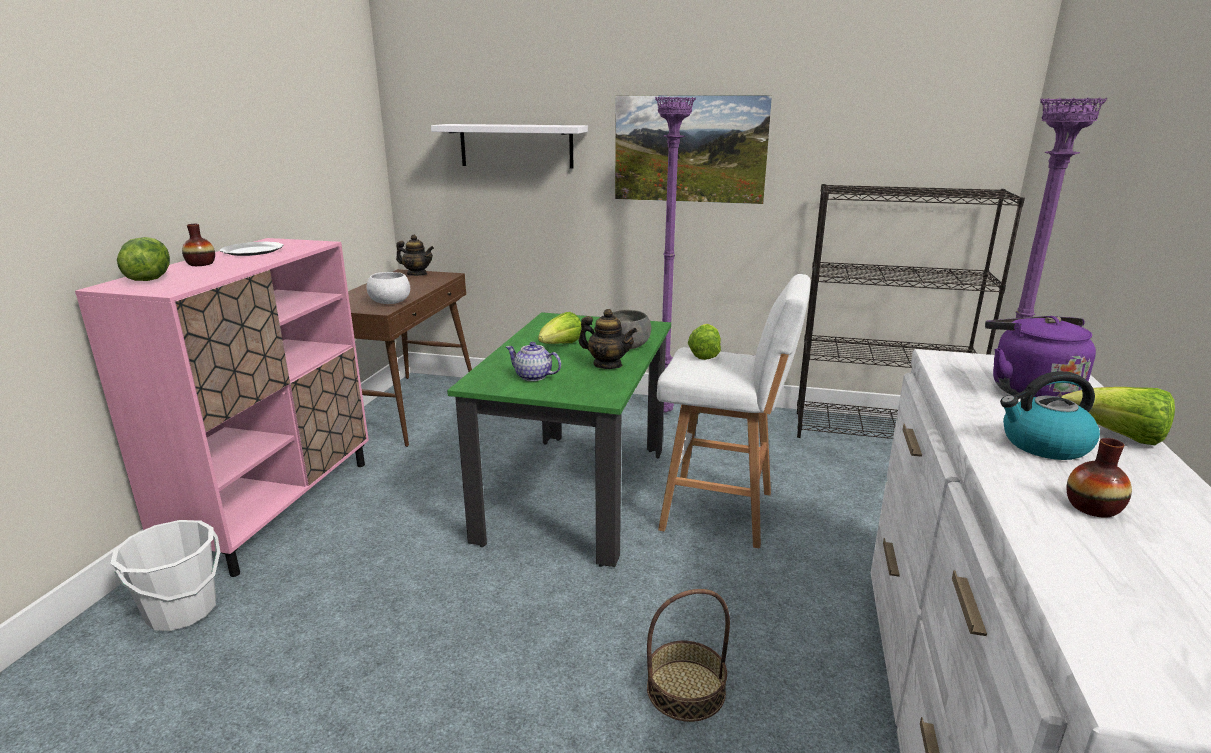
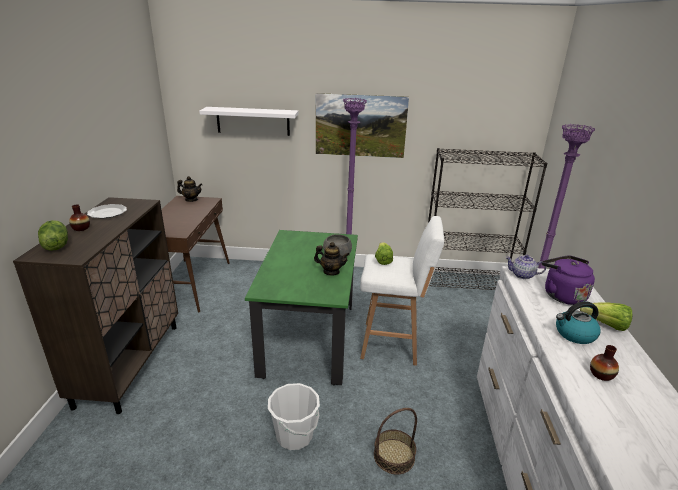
camera: 10 degrees left, 5 degrees up
pink cabinet [75,238,369,577] -> brown cabinet [13,197,178,414]
white bucket [111,520,220,631] -> white bucket moved to [268,383,320,450]
white bowl [367,272,410,304] -> none
teapot [506,342,561,381] -> teapot moved to [505,255,546,279]
lettuce [538,312,582,344] -> none

